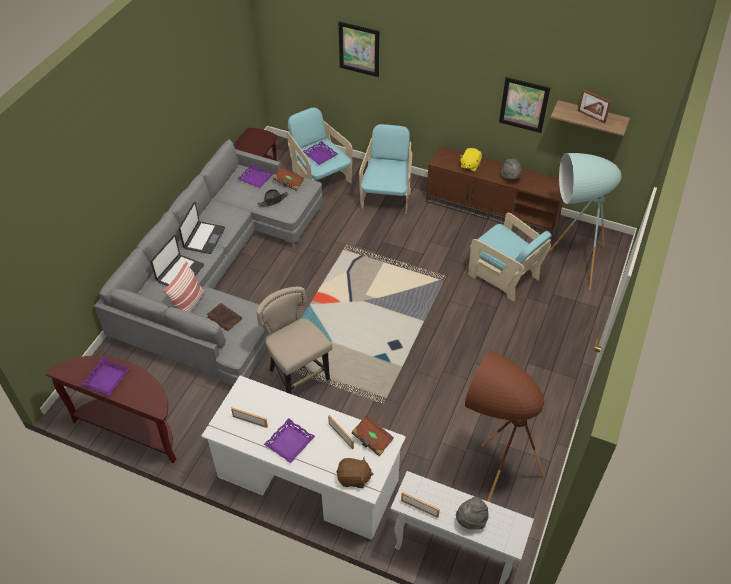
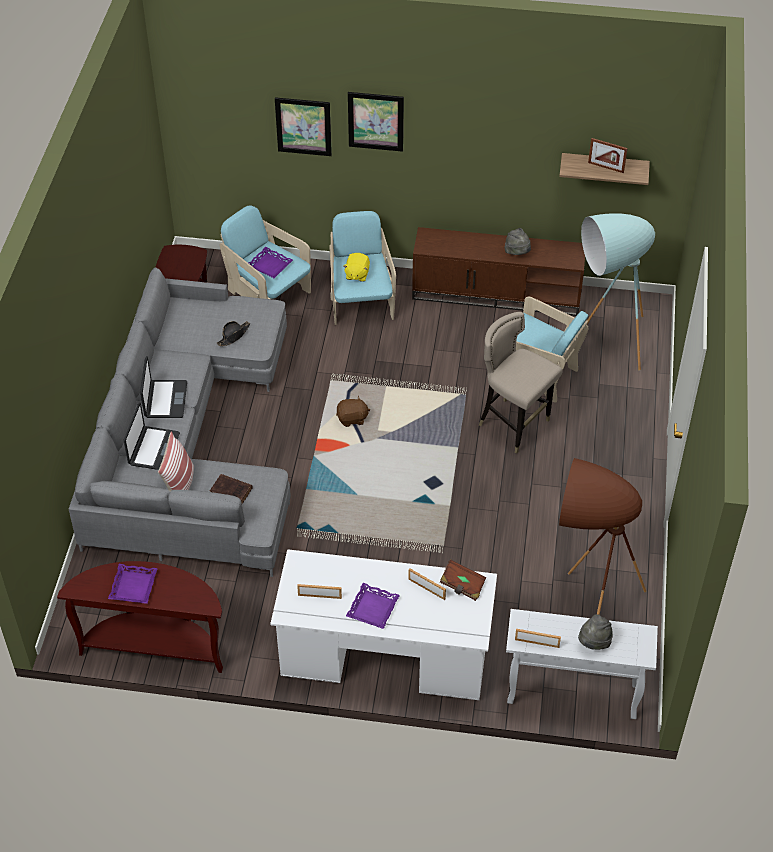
camera: 15 degrees left, 0 degrees up
purple tray [237,164,274,188] -> none
beige stool [257,287,333,394] -> beige stool moved to [479,312,562,454]
brown book [273,166,304,191] -> none
brown plush toy [337,456,373,488] -> brown plush toy moved to [336,396,370,427]
yellow plush toy [460,148,482,172] -> yellow plush toy moved to [343,253,370,282]
picture [499,77,550,133] -> picture moved to [348,92,404,152]

